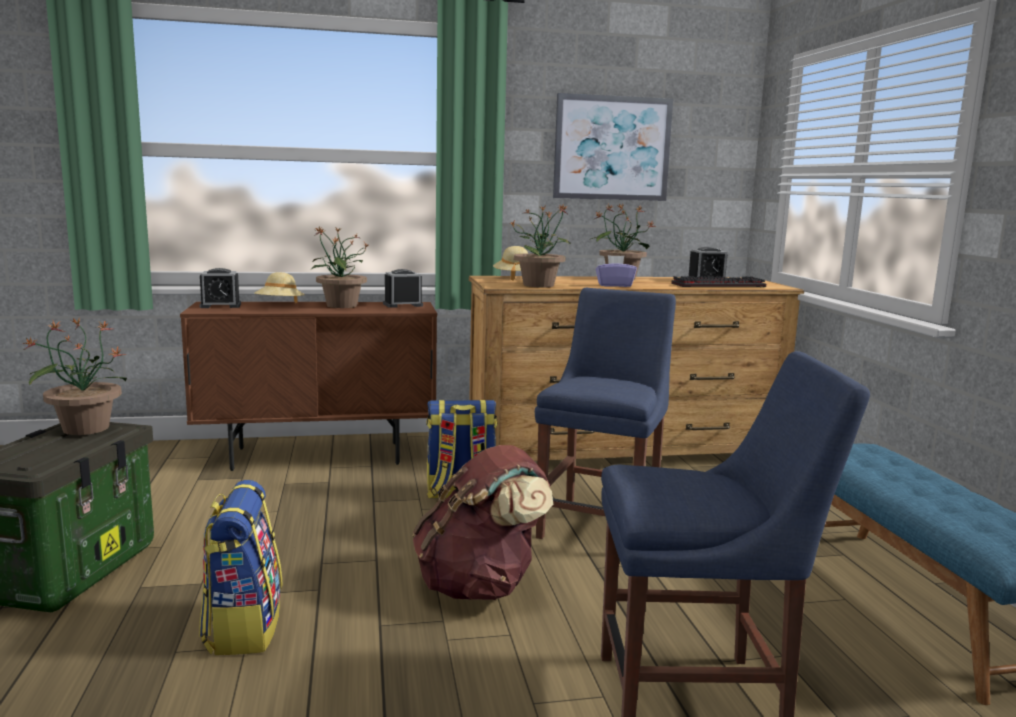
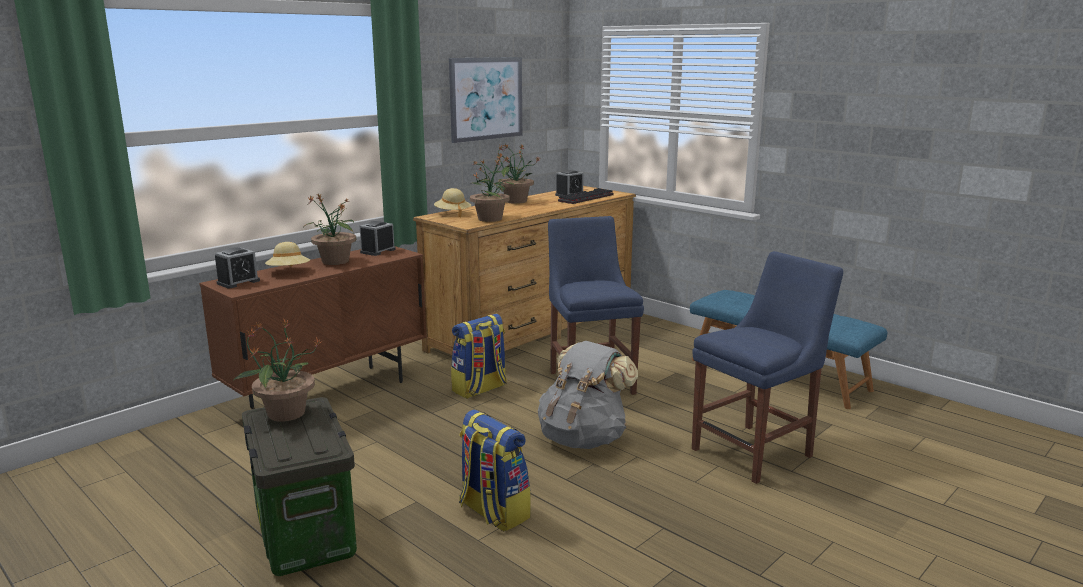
camera: 35 degrees left, 5 degrees up
brown backpack [412,445,553,600] -> grey backpack [538,341,638,449]
purple tissue box [595,255,637,287] -> none

